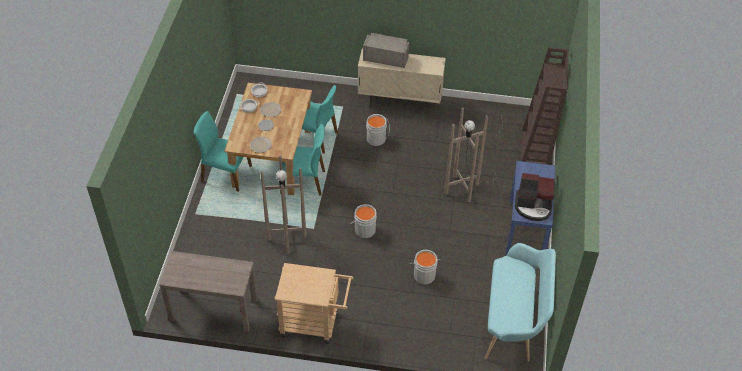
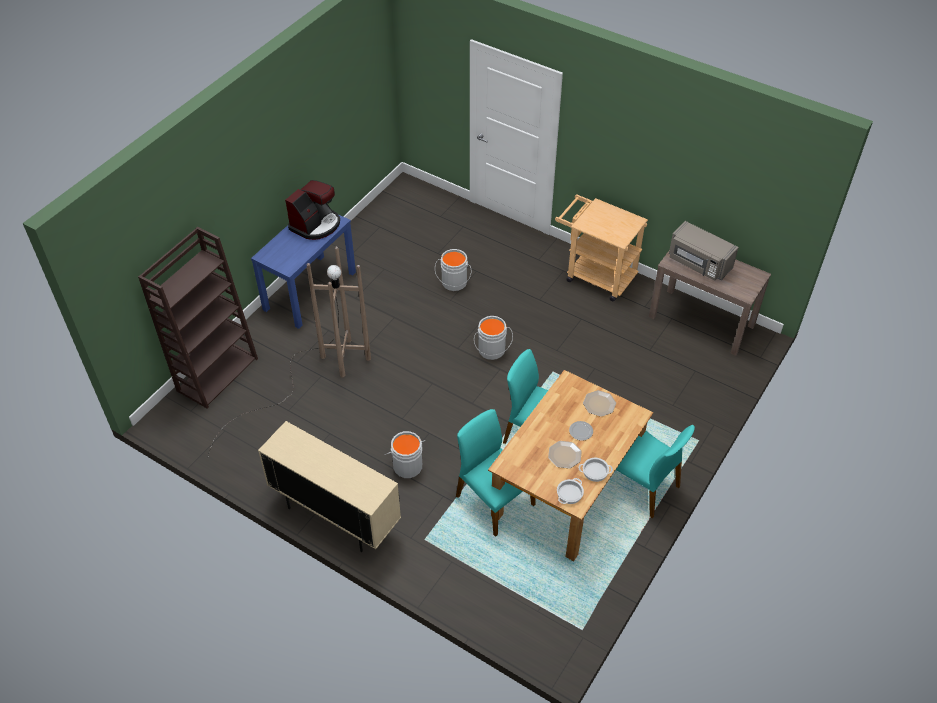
camera: 155 degrees left, 0 degrees up
brown floor lamp [260,155,376,304] -> none
grey microwave [363,33,409,68] -> grey microwave moved to [669,221,739,281]
turquoise bench [485,243,556,362] -> none
coffee machine [515,173,555,221] -> coffee machine turned 90 degrees clockwise [285,180,340,240]

